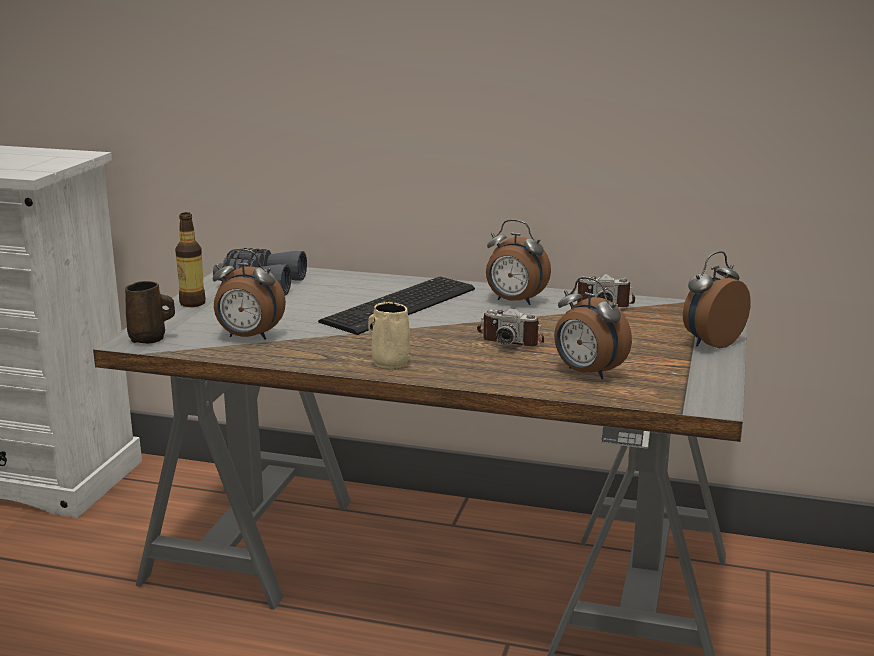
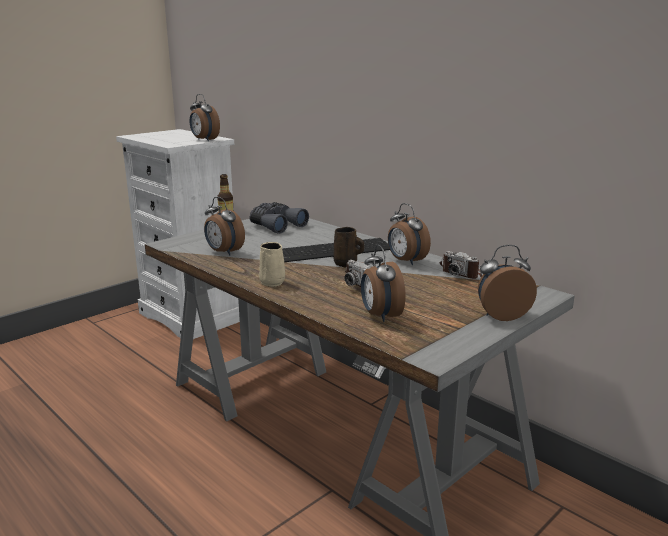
camera: 30 degrees right, 0 degrees up
brown mug [125,281,175,344] -> brown mug moved to [334,227,364,268]
none -> alarm clock [190,94,220,141]

